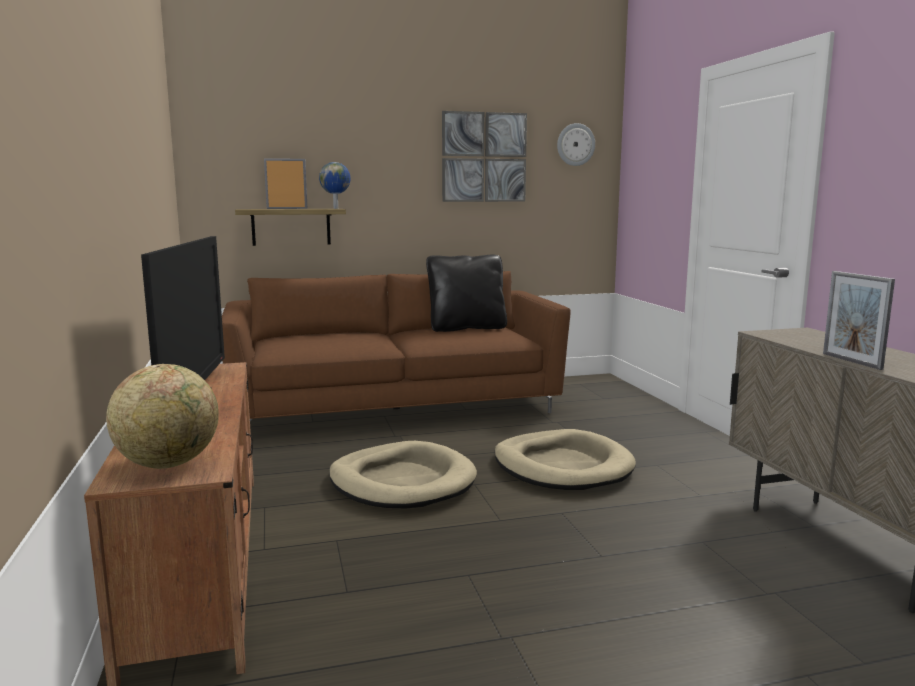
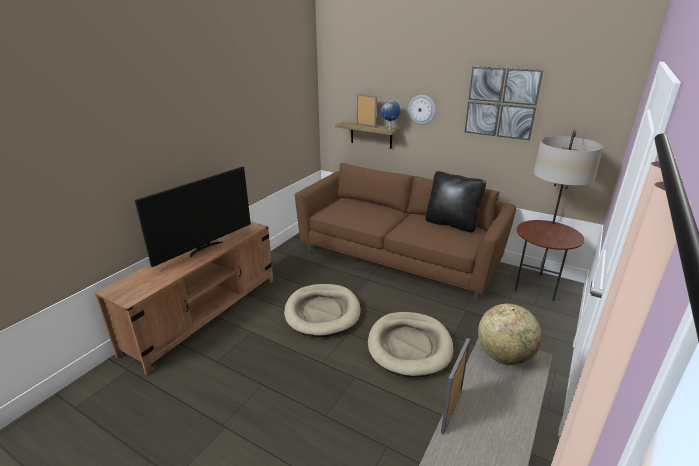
camera: 45 degrees right, 15 degrees up
globe [106,364,219,469] -> globe moved to [478,304,542,365]
wall clock [557,123,595,166] -> wall clock moved to [408,95,436,125]
none -> floor lamp [515,129,603,301]

